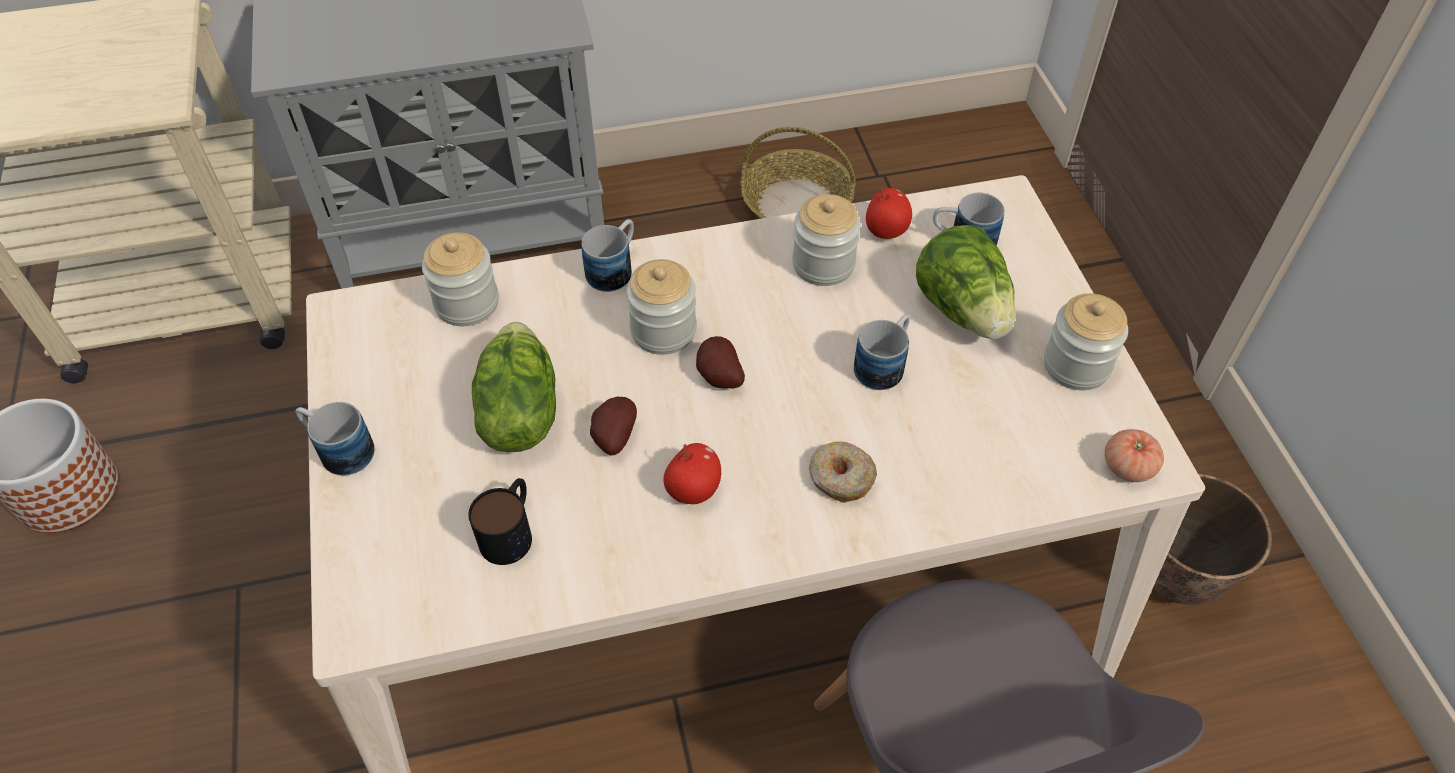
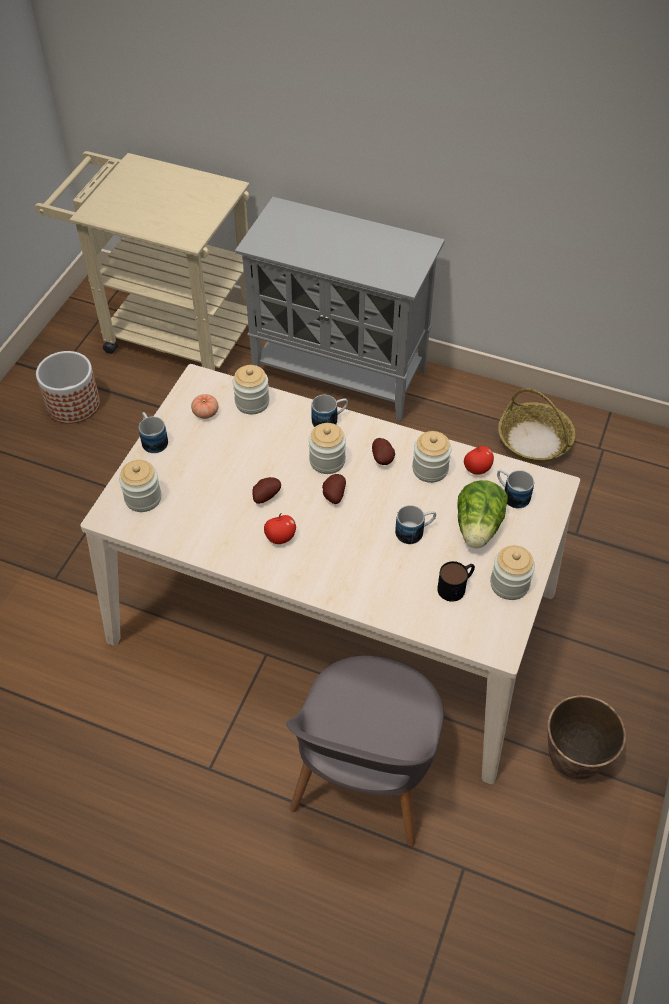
camera: 35 degrees right, 0 degrees up
mug [468,478,532,565] -> mug moved to [437,561,475,602]
lettuce [472,322,556,452] -> none
donut [809,442,877,503] -> none
tomato [1105,429,1164,482] -> tomato moved to [191,394,218,419]
none -> jar [119,460,162,512]
none -> potato [372,438,395,465]

